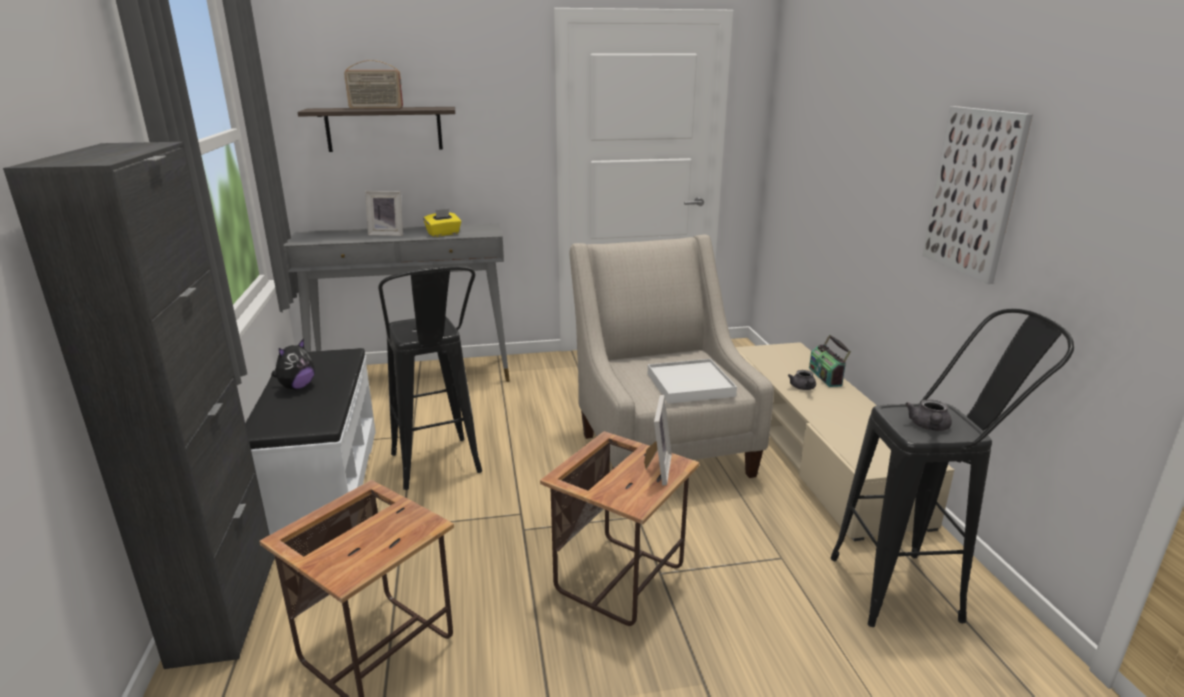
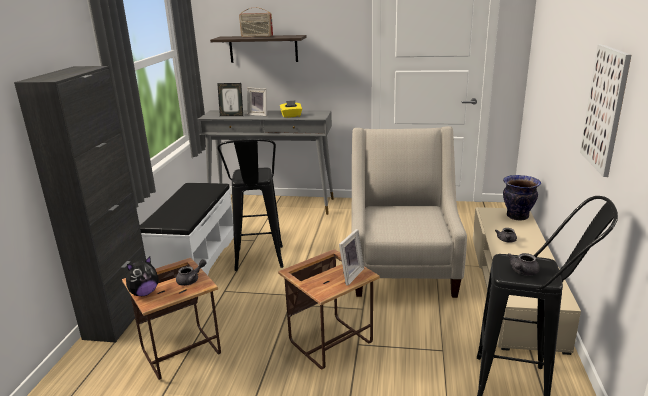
camera: 20 degrees right, 0 degrees up
plush toy [271,338,315,390] -> plush toy moved to [126,256,159,296]
white tray [648,359,737,404] -> none
radio [809,335,851,387] -> none
none -> grey teapot [176,259,207,286]
none -> picture frame [217,83,243,116]
none -> vase [503,175,541,220]

